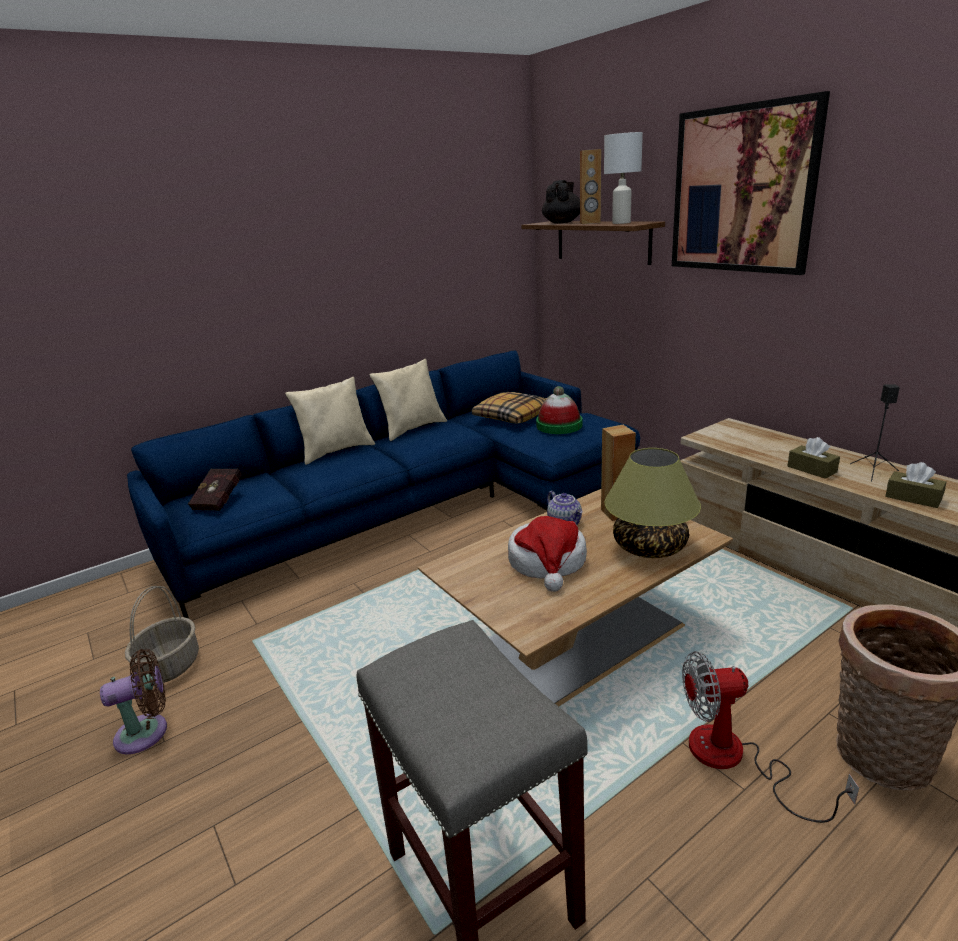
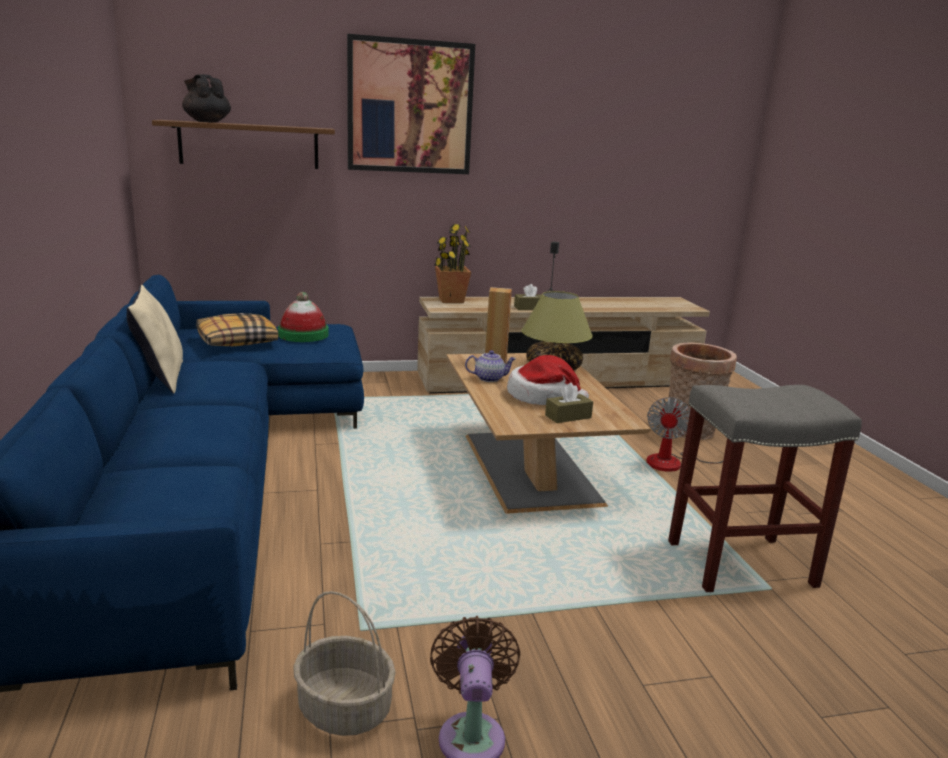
camera: 70 degrees left, 5 degrees down
red book [188,468,242,510] -> none
beige pillow [285,377,375,465] -> none
brown speaker [580,149,601,224] -> none
white table lamp [604,132,643,224] -> none
brown tissue box [885,462,946,508] -> brown tissue box moved to [545,383,593,423]
none -> potted plant [434,224,471,303]

